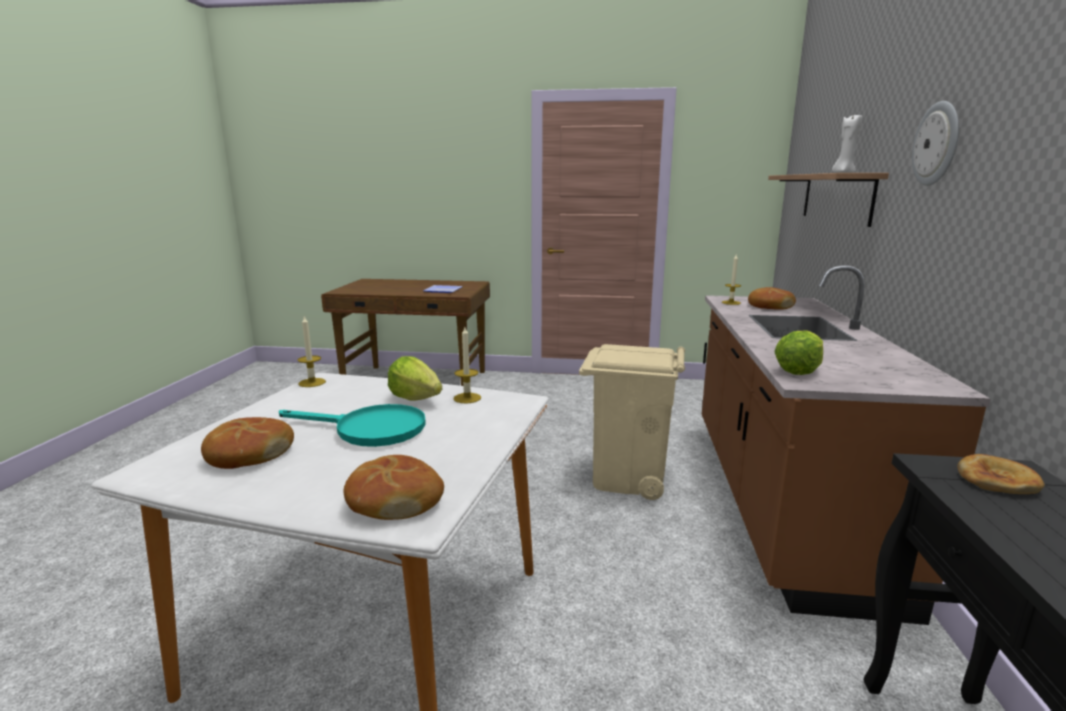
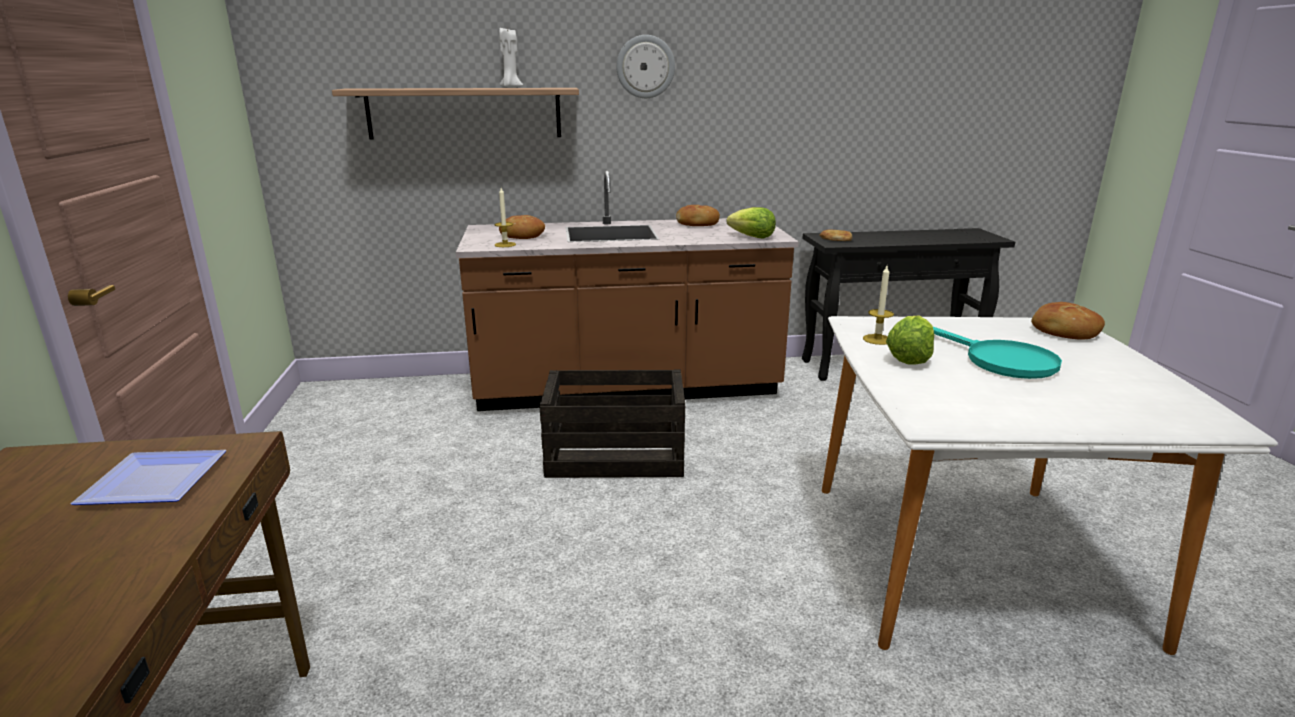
camera: 105 degrees left, 5 degrees up
bread [201,417,294,469] -> bread moved to [676,205,720,226]
turquoise frying pan [279,404,426,447] -> turquoise frying pan turned 150 degrees clockwise [933,327,1062,379]
candle [298,316,326,387] -> none
beige trash can [579,344,685,500] -> crate [540,370,685,478]

